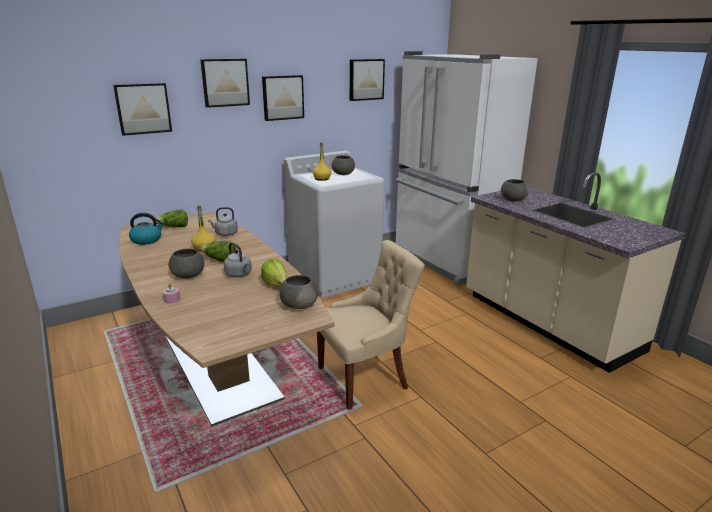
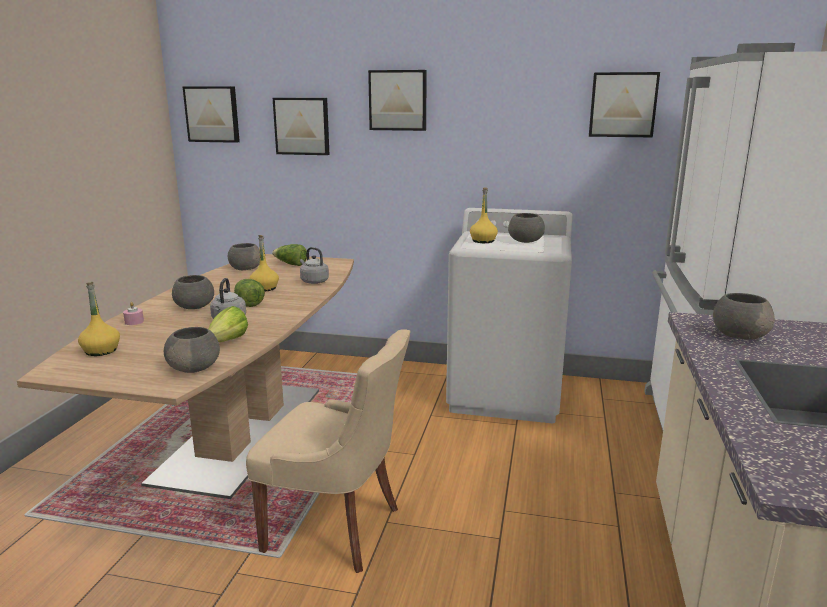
camera: 45 degrees right, 5 degrees down
kettle [129,213,165,245] -> grey bowl [228,243,260,270]
picture [262,75,304,121] -> picture moved to [183,86,240,143]
none -> yellow bottle [78,282,120,356]

